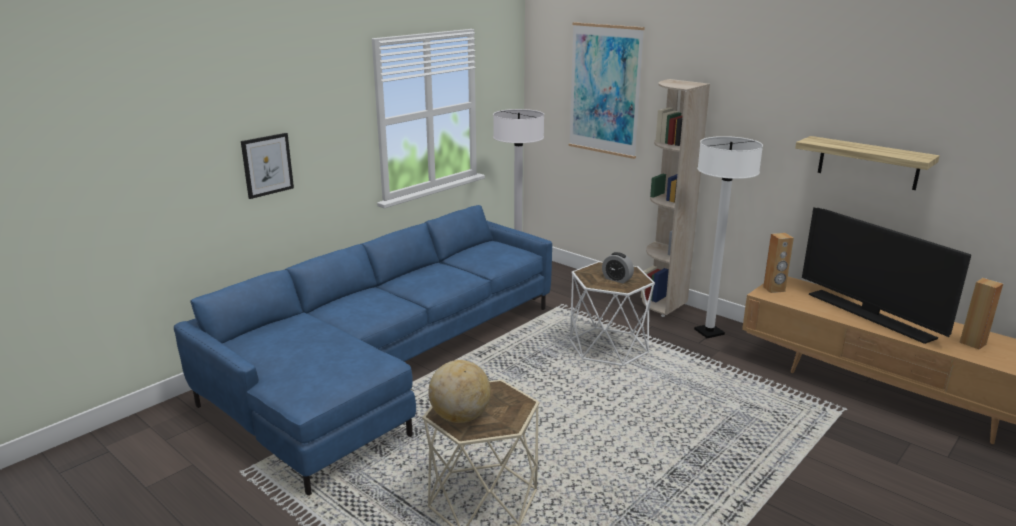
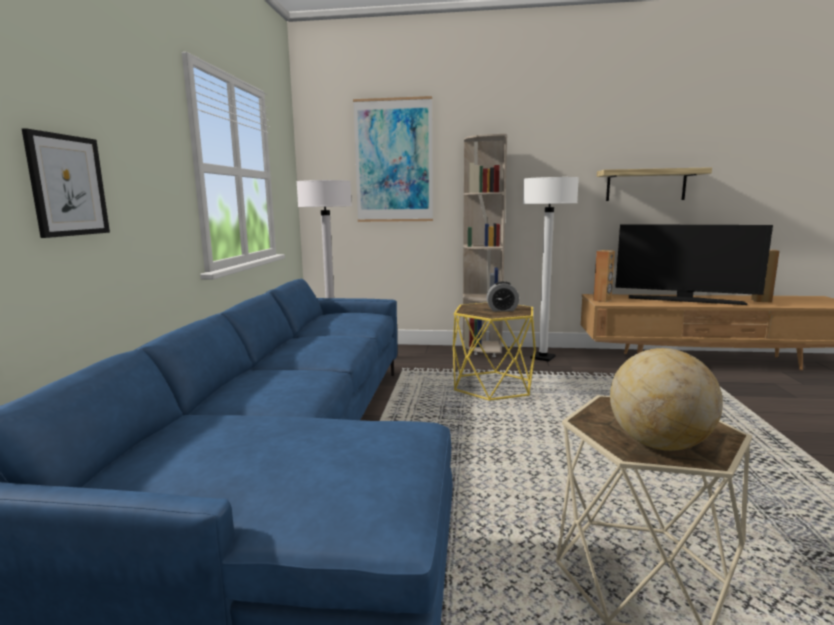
camera: 35 degrees left, 10 degrees down
white side table [569,261,655,366] -> yellow side table [453,303,536,401]

